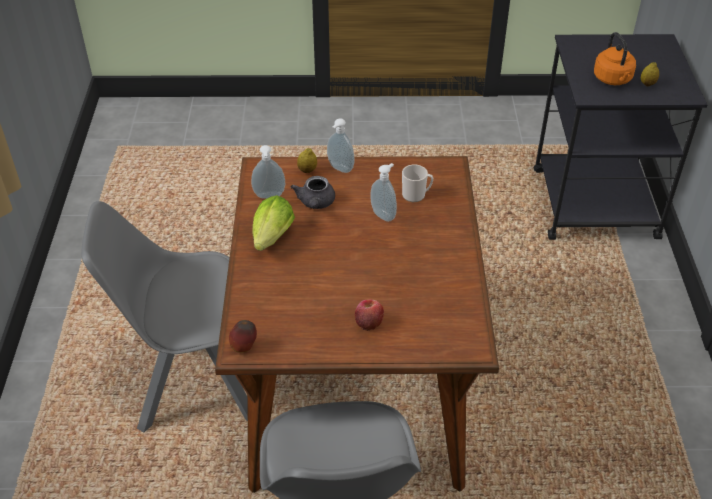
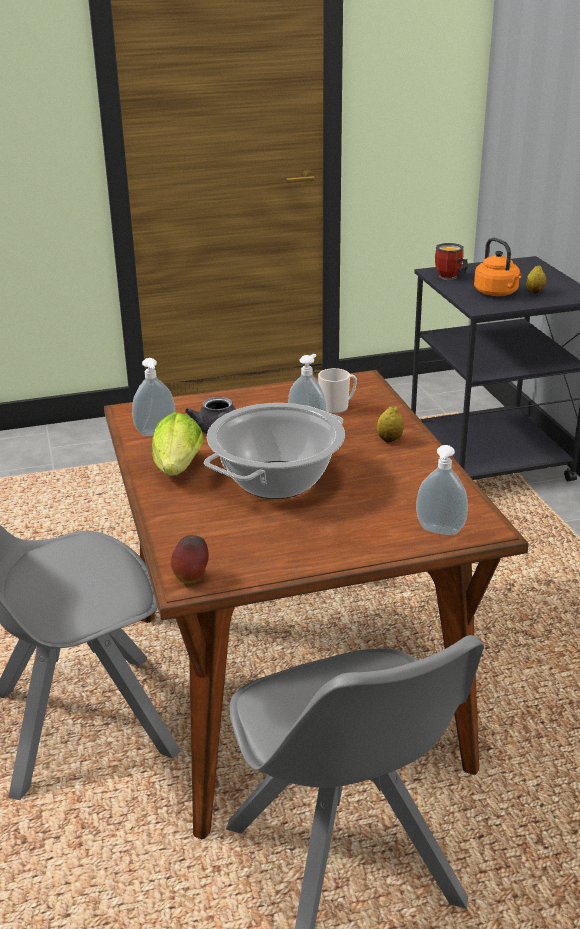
camera: 15 degrees left, 15 degrees down
lemon [297,148,317,173] -> lemon moved to [377,405,404,443]
soap dispenser [327,118,354,173] -> soap dispenser moved to [416,445,468,535]
apple [355,299,384,331] -> none
none -> cooking pot [204,403,345,499]
none -> mug [435,243,468,280]

